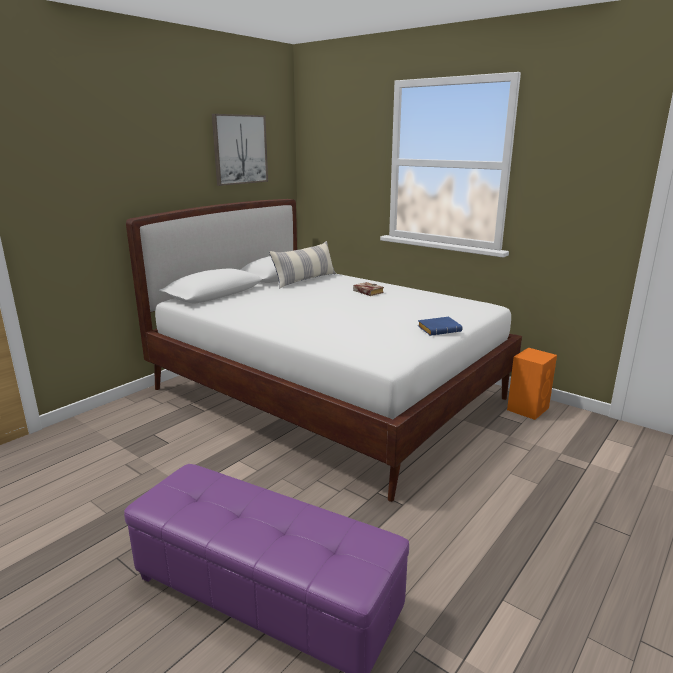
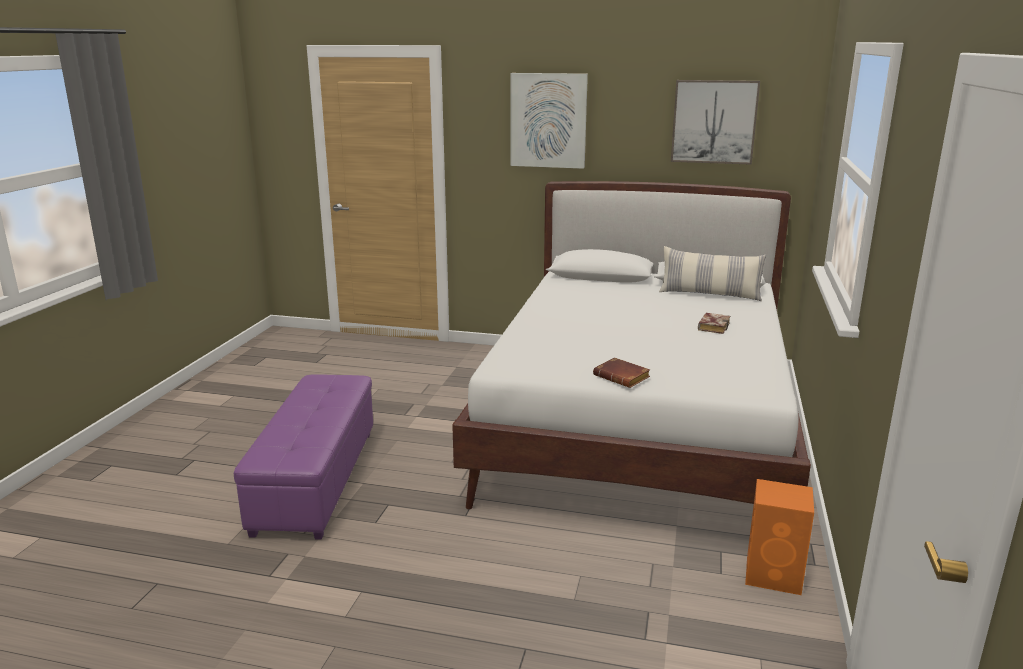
camera: 65 degrees right, 0 degrees up
blue book [418,317,462,336] -> brown book [593,357,650,388]
none -> picture [511,73,588,169]

